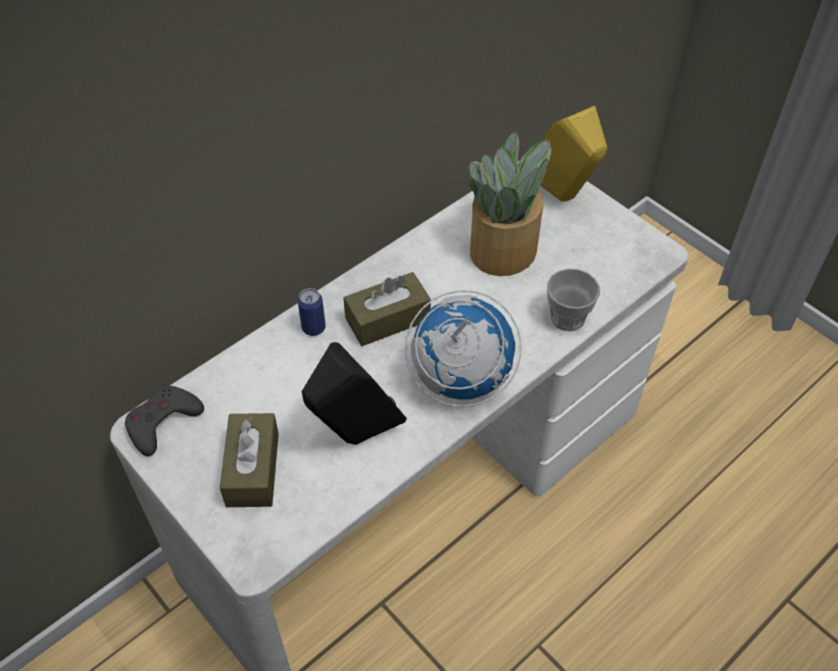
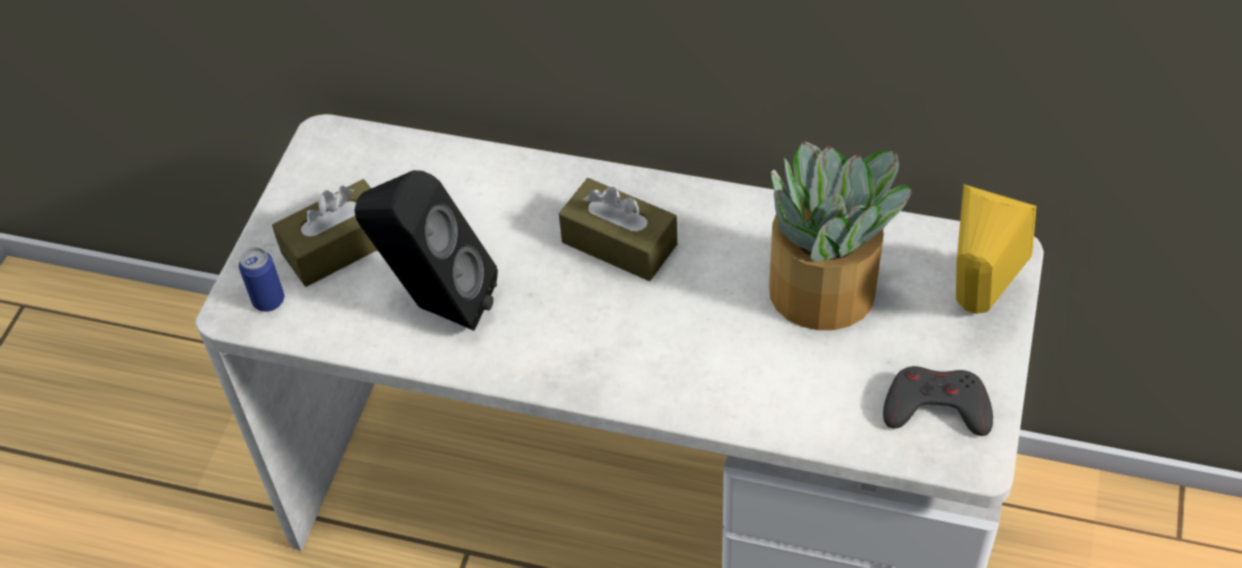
camera: 60 degrees right, 0 degrees up
grey game controller [125,386,204,456] -> grey game controller moved to [883,366,993,436]
can [298,288,326,336] -> can moved to [239,247,284,312]
globe [405,290,521,407] -> none
cup [547,268,600,332] -> none

